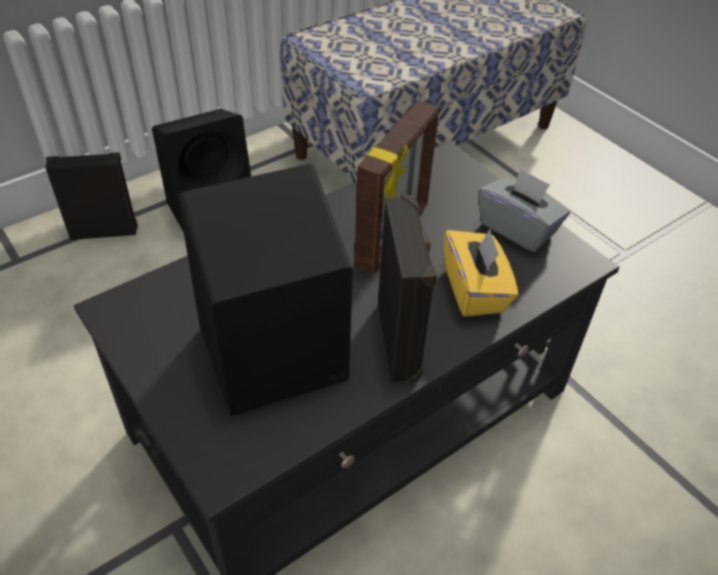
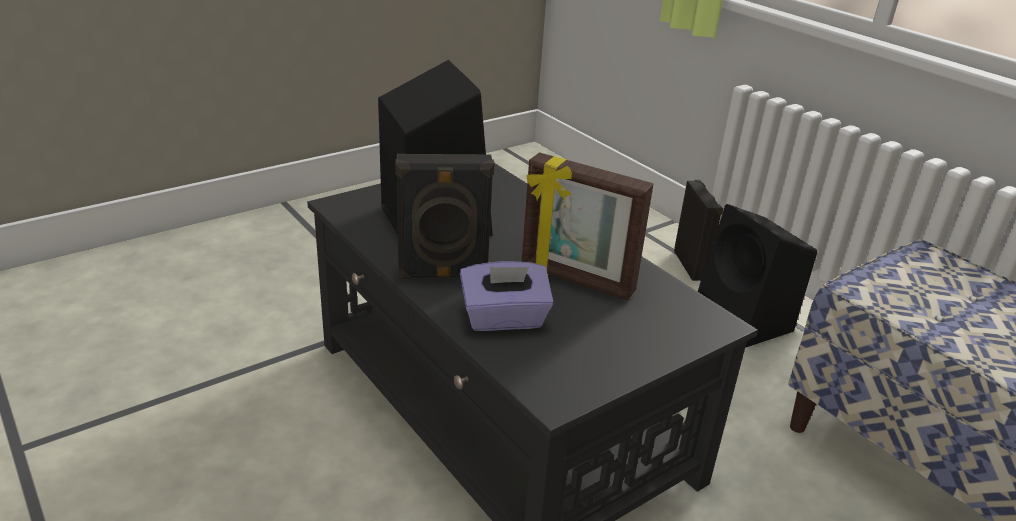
camera: 90 degrees right, 15 degrees down
yellow tissue box [444,228,518,317] -> purple tissue box [460,261,554,331]
grey tissue box [478,169,570,252] -> none

